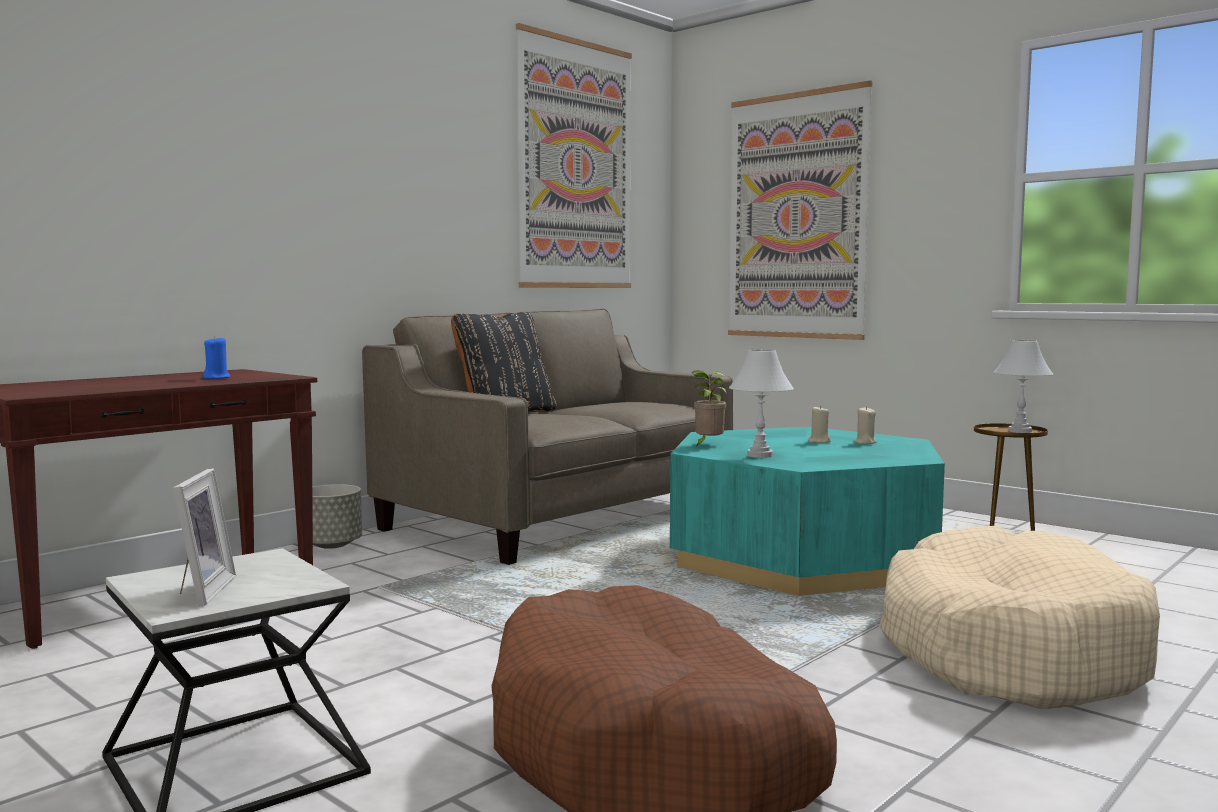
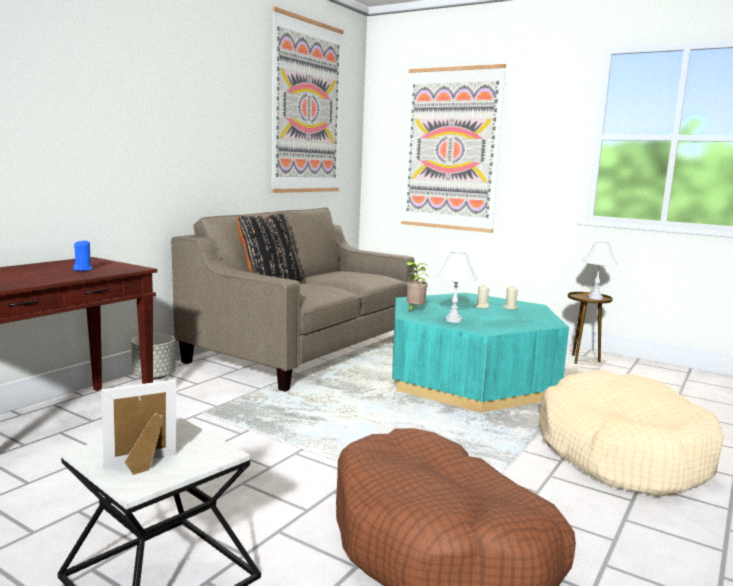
camera: 10 degrees left, 5 degrees up
picture frame [173,468,236,607] -> picture frame turned 105 degrees counterclockwise [101,380,177,475]

